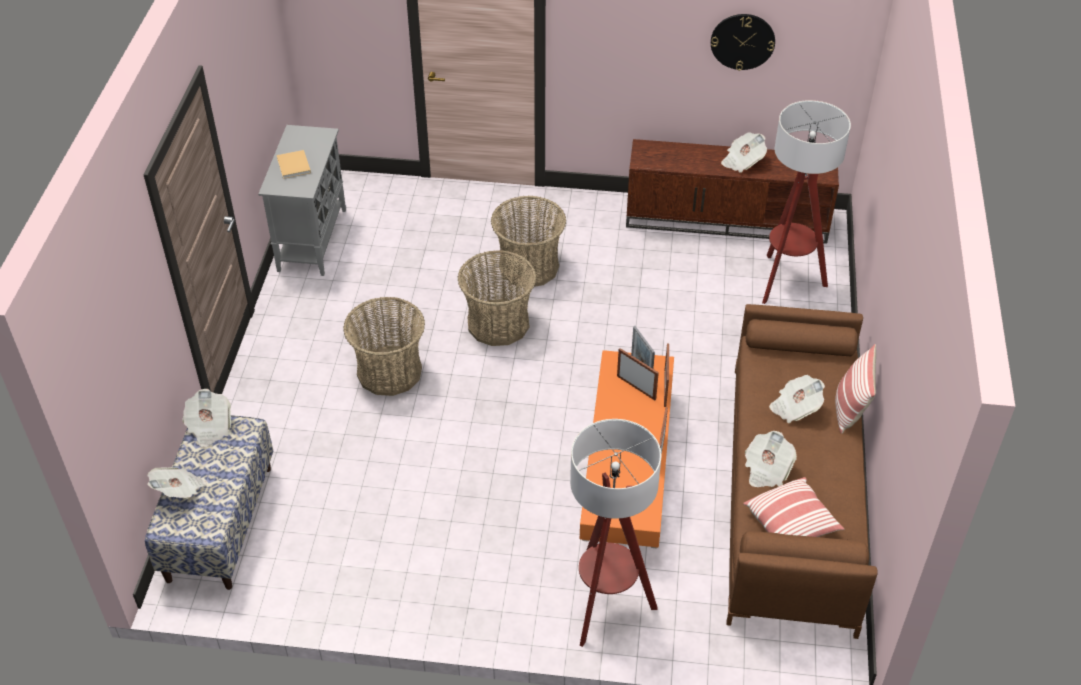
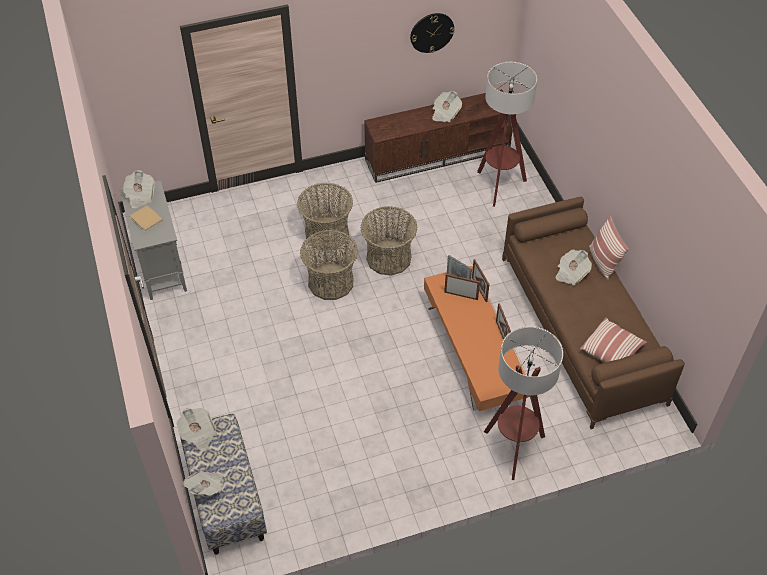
camera: 25 degrees left, 5 degrees up
basket [343,297,425,396] -> basket moved to [361,206,417,276]
newspaper [745,431,797,487] -> newspaper moved to [123,170,155,208]

